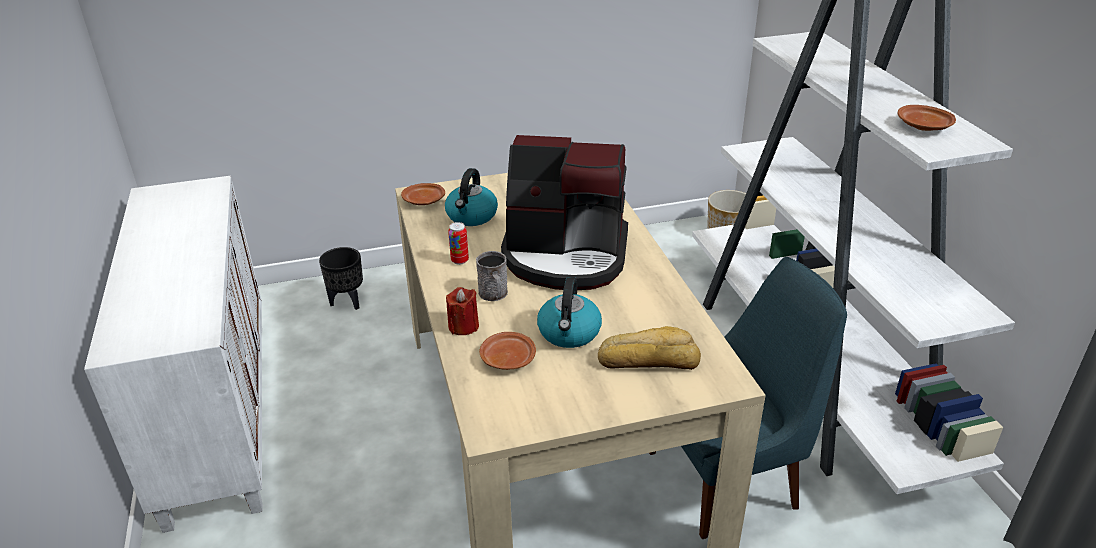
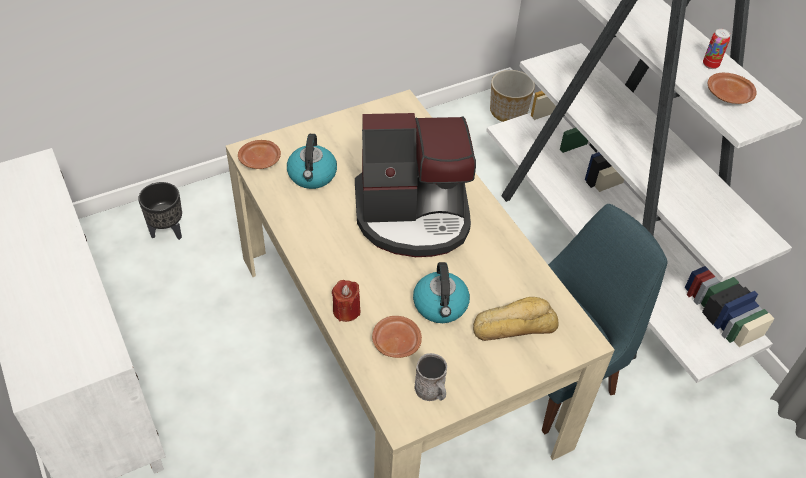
camera: 15 degrees left, 15 degrees up
can [448,222,469,265] -> can moved to [703,29,730,69]
grey mug [476,251,508,301] -> grey mug moved to [415,353,447,401]

